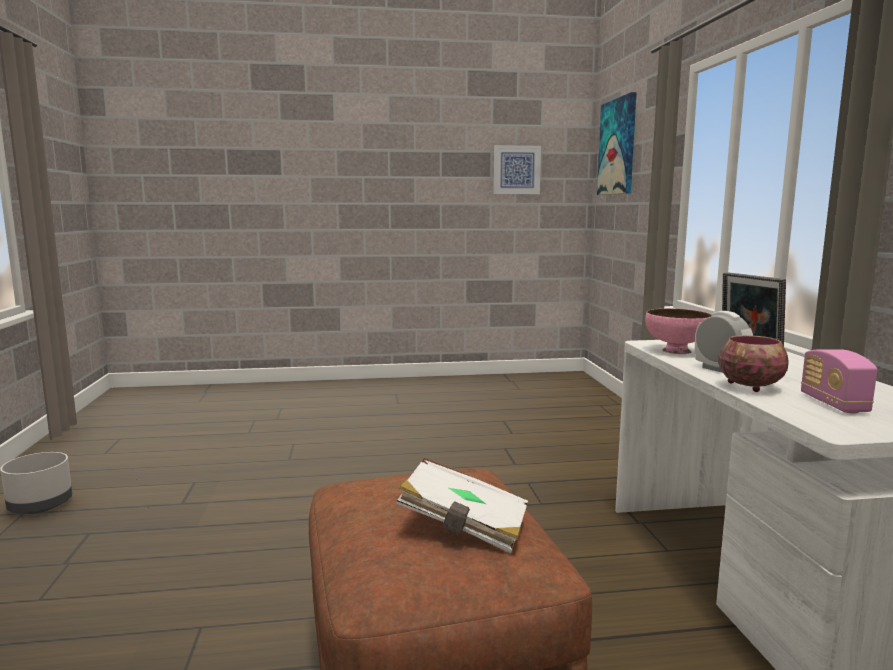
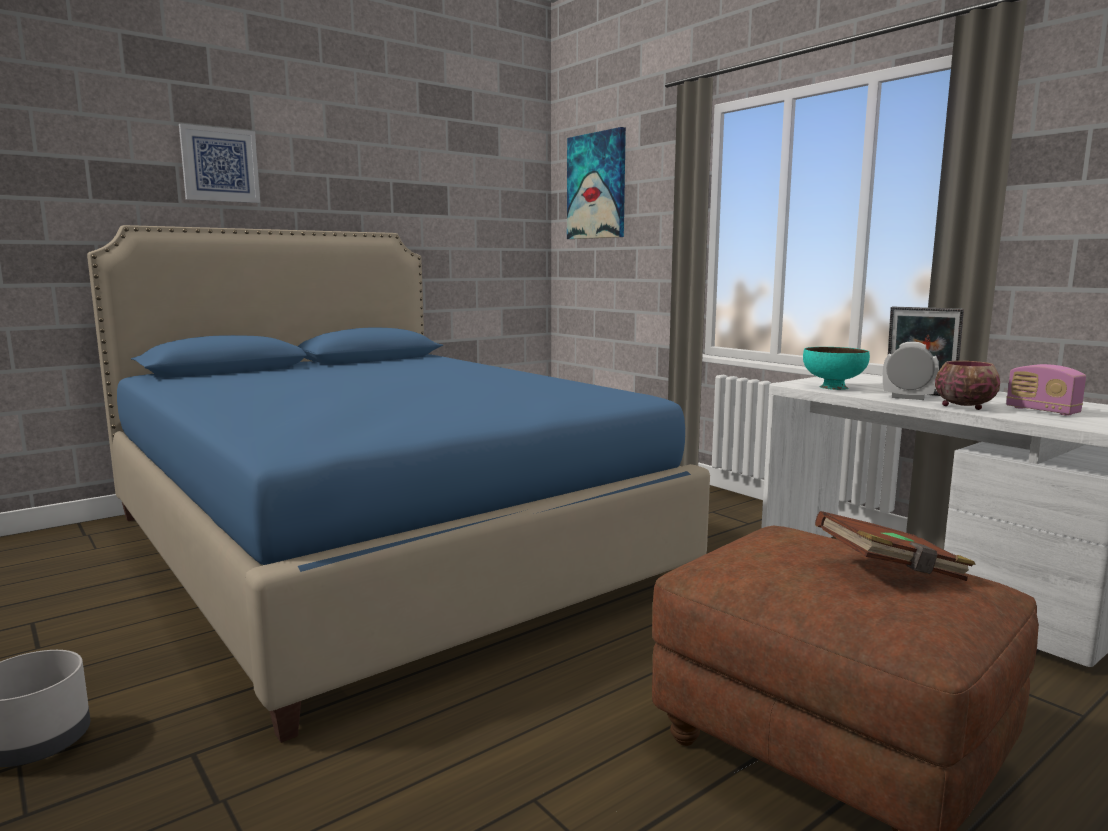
camera: 30 degrees left, 0 degrees up
white book [396,458,528,553] -> brown book [815,511,976,581]
picture [493,145,541,194] -> picture moved to [179,124,260,203]
pink bowl [645,308,712,354] -> turquoise bowl [803,347,870,390]
none -> blue bed [87,225,710,743]

